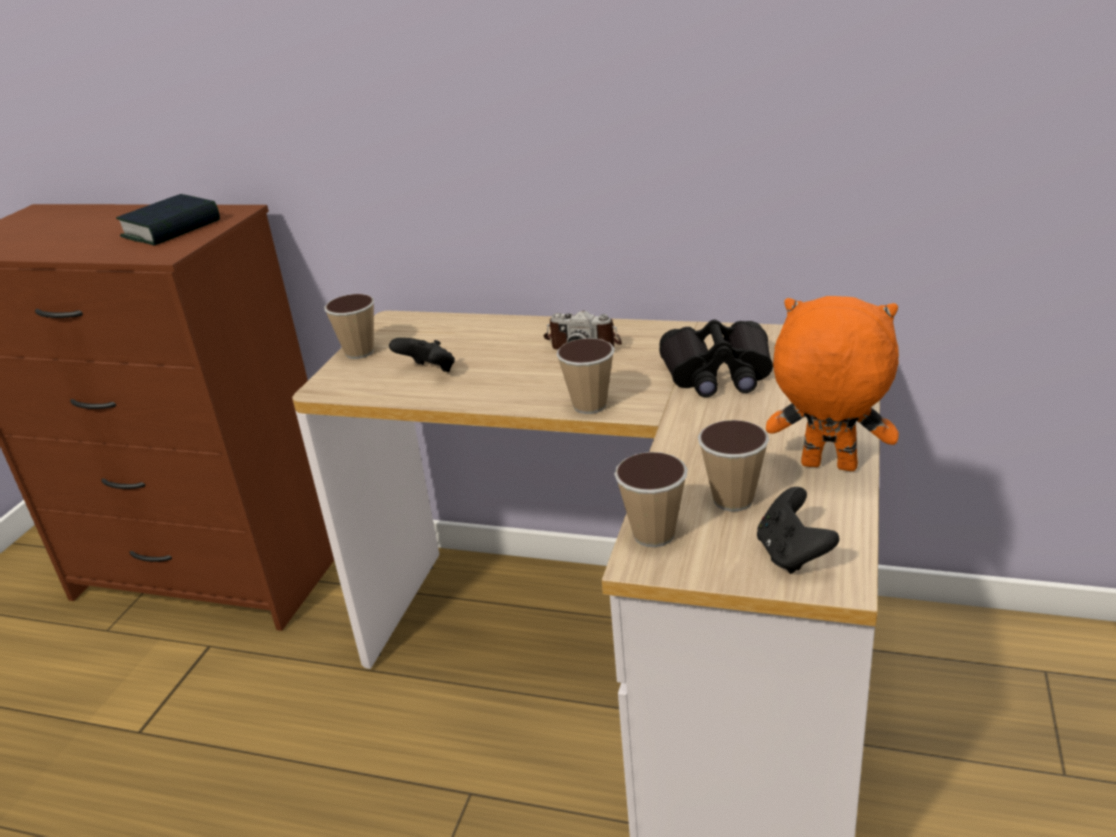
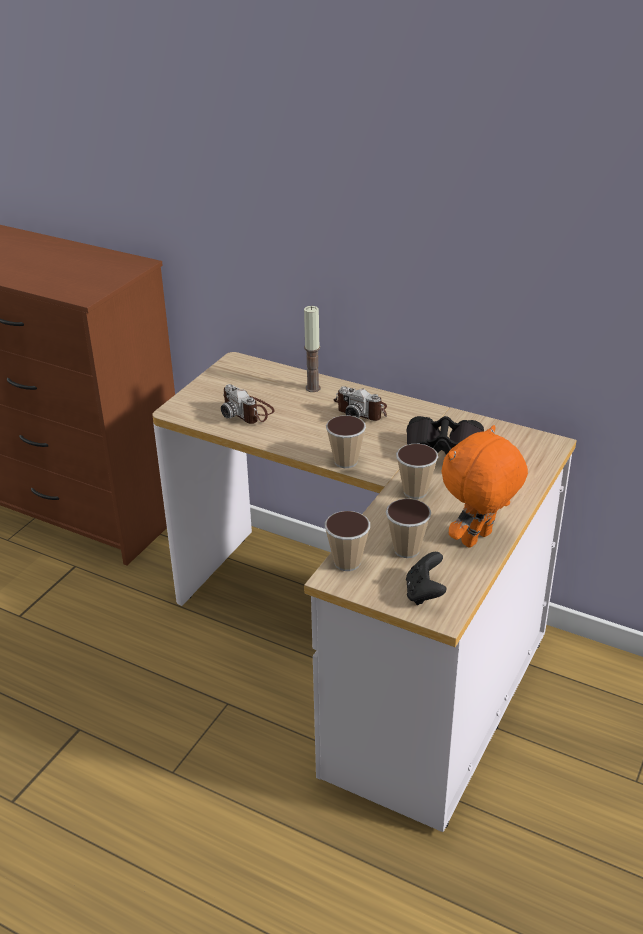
camera: 10 degrees right, 5 degrees up
book [116,194,220,246] -> none
cup [324,294,374,359] -> cup moved to [396,444,438,499]
black game controller [389,338,455,372] -> camera [221,384,275,424]
orange plush toy [766,296,899,471] -> orange plush toy turned 75 degrees counterclockwise [441,425,528,548]
none -> candle [304,306,321,392]

